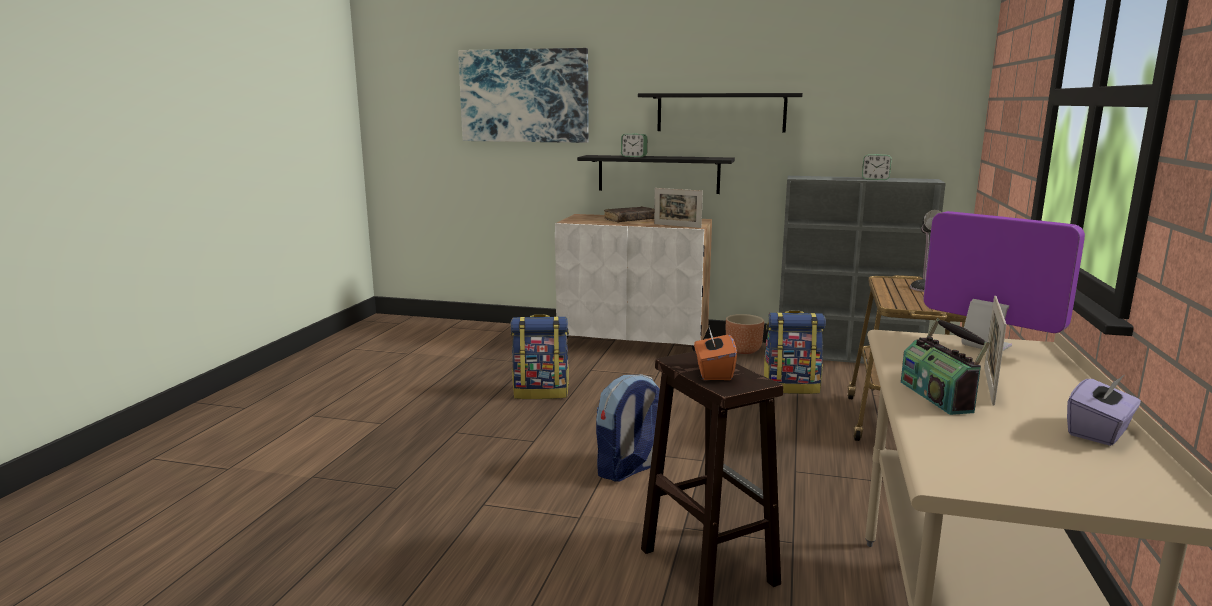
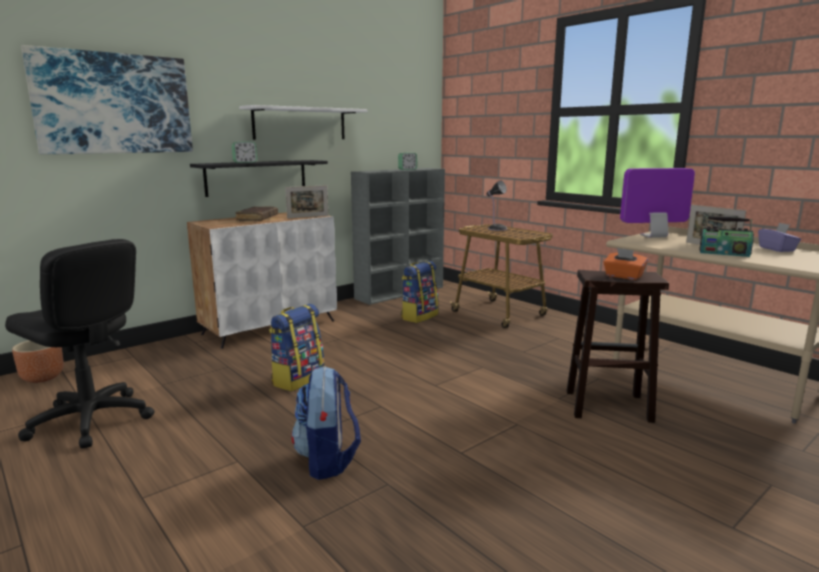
camera: 55 degrees left, 0 degrees up
backpack [596,374,660,482] -> backpack moved to [292,366,361,480]
black shelf [638,93,803,132] -> white shelf [239,105,368,140]
brown planter [726,314,764,354] -> brown planter moved to [12,340,64,383]
none -> black office chair [5,239,154,448]

